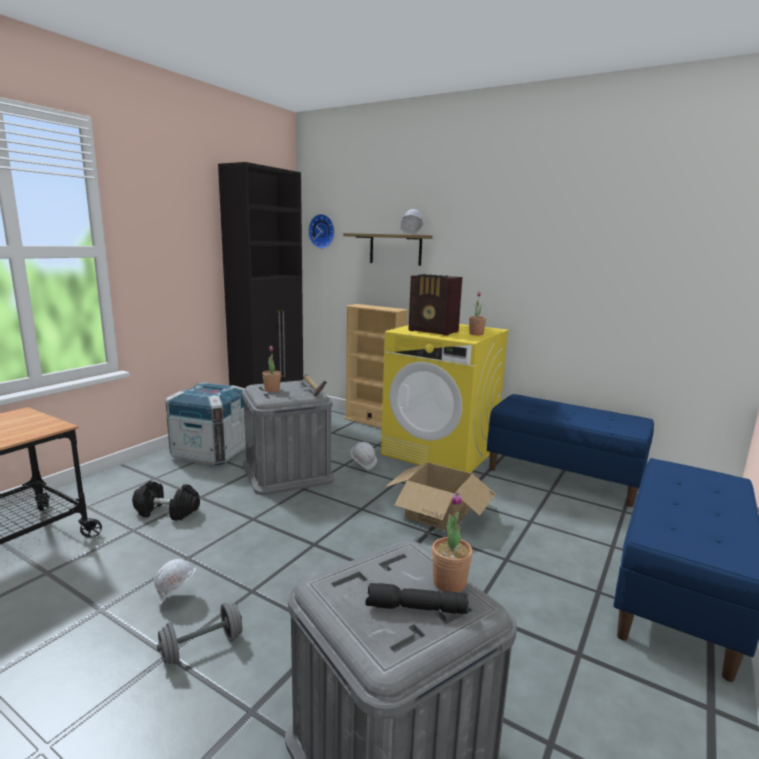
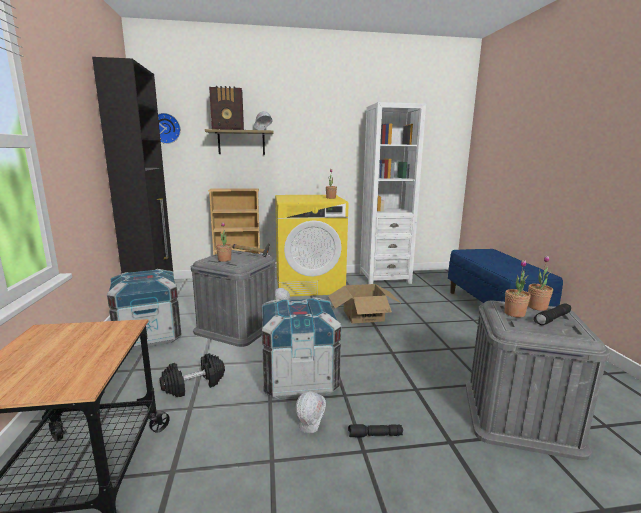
camera: 40 degrees left, 0 degrees up
grey dumbbell [157,603,242,665] -> black flashlight [348,424,403,437]
radio [408,274,462,336] -> radio moved to [209,86,244,130]
blue bench [487,394,654,507] -> white bookcase [360,102,426,284]
none -> crate [262,297,341,399]
none -> potted plant [505,260,531,318]

